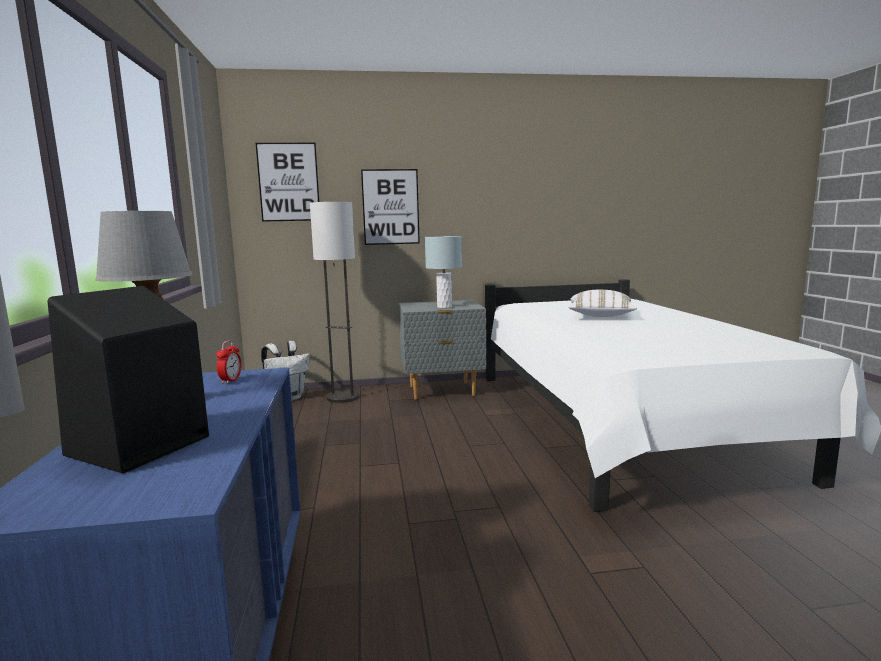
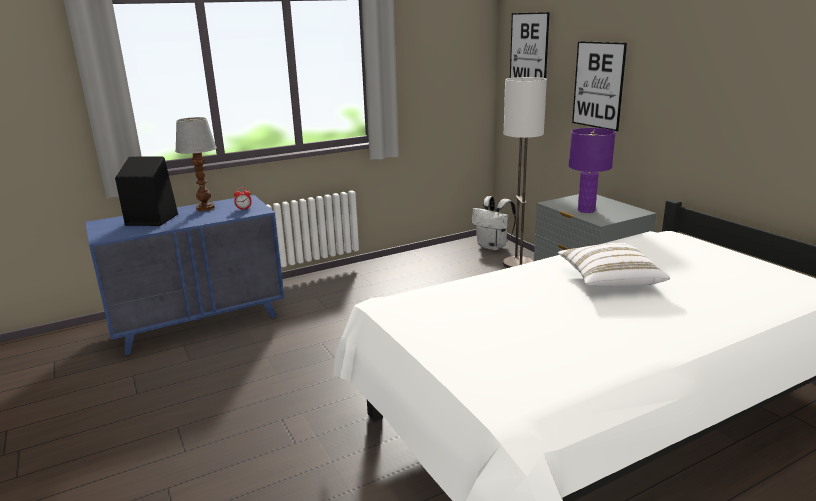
camera: 70 degrees right, 10 degrees up
grey table lamp [425,236,462,308] -> purple table lamp [569,128,616,213]

